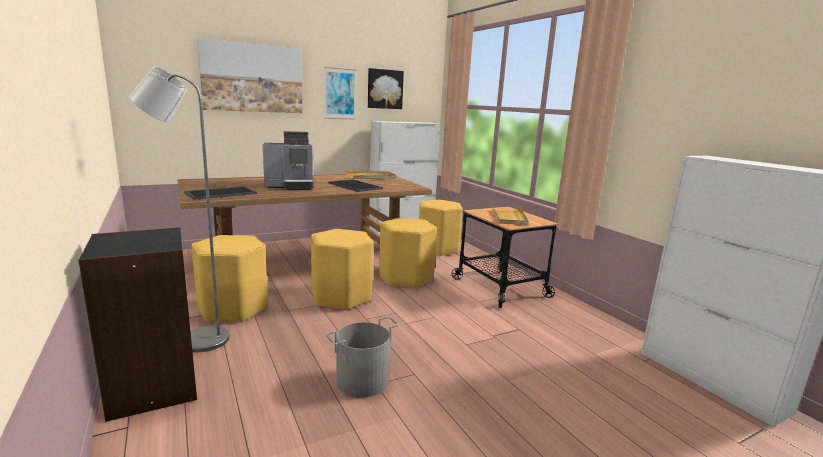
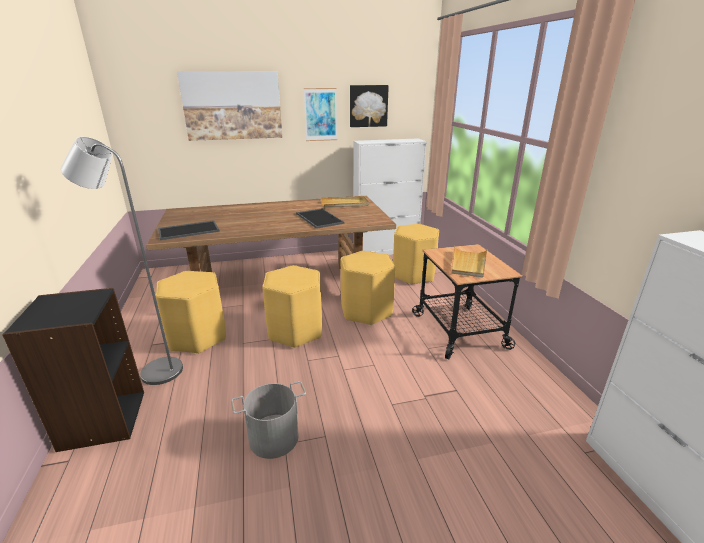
camera: 15 degrees right, 10 degrees up
coffee machine [263,131,314,190] -> none

